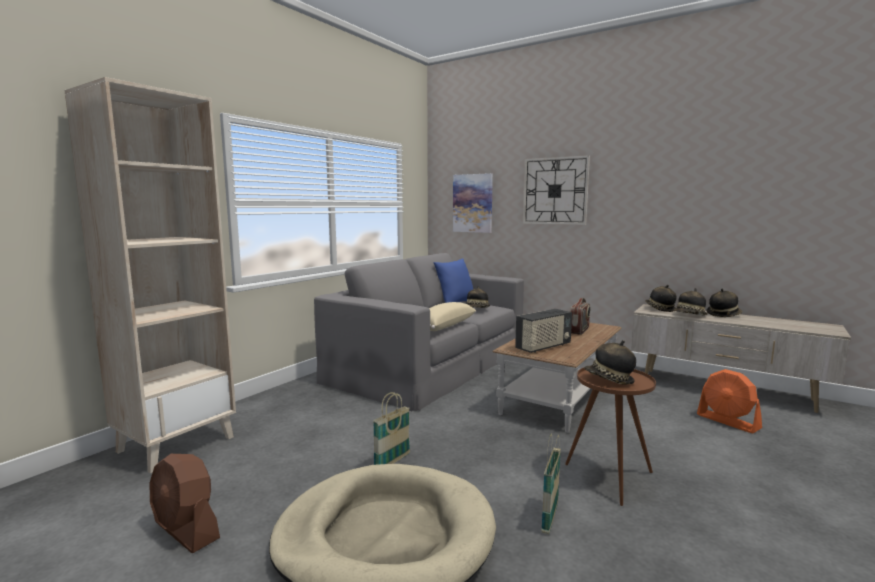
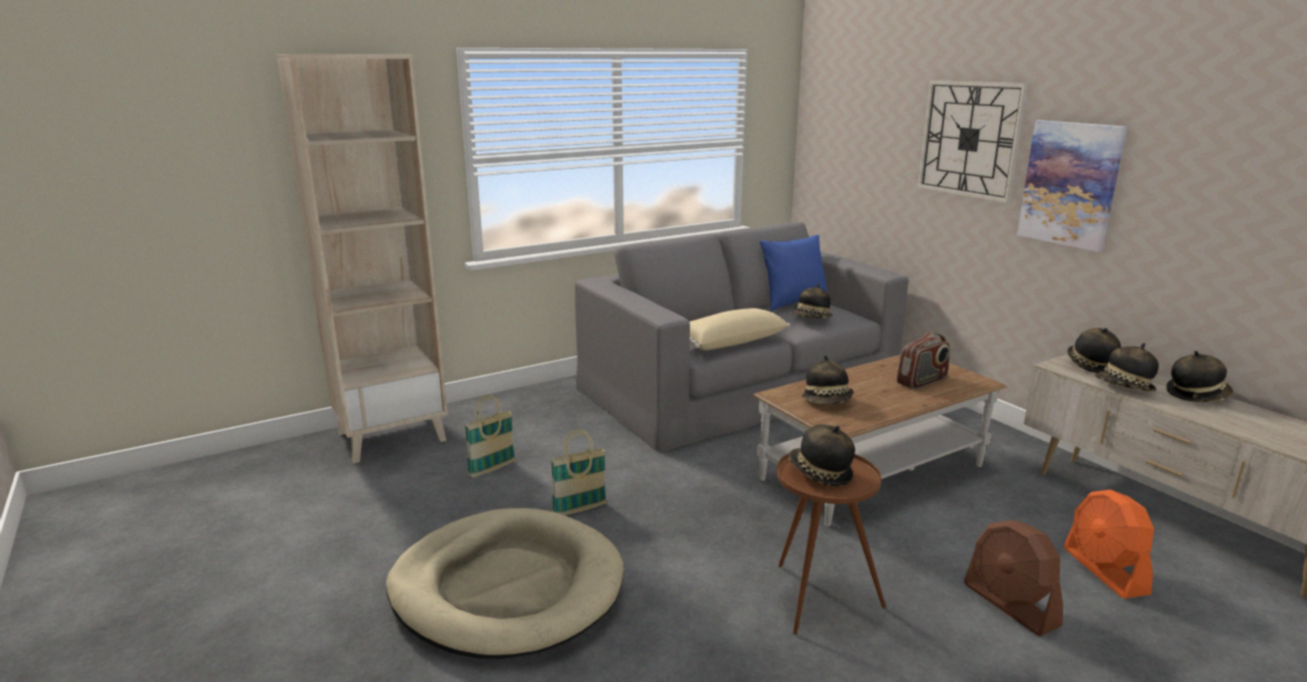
camera: 25 degrees right, 10 degrees up
brown fan [149,454,220,554] -> brown fan moved to [964,520,1063,636]
picture [453,173,493,233] -> picture moved to [1017,120,1127,252]
radio [515,309,572,353] -> hat [802,355,854,404]
basket [541,433,561,534] -> basket moved to [464,395,515,478]

